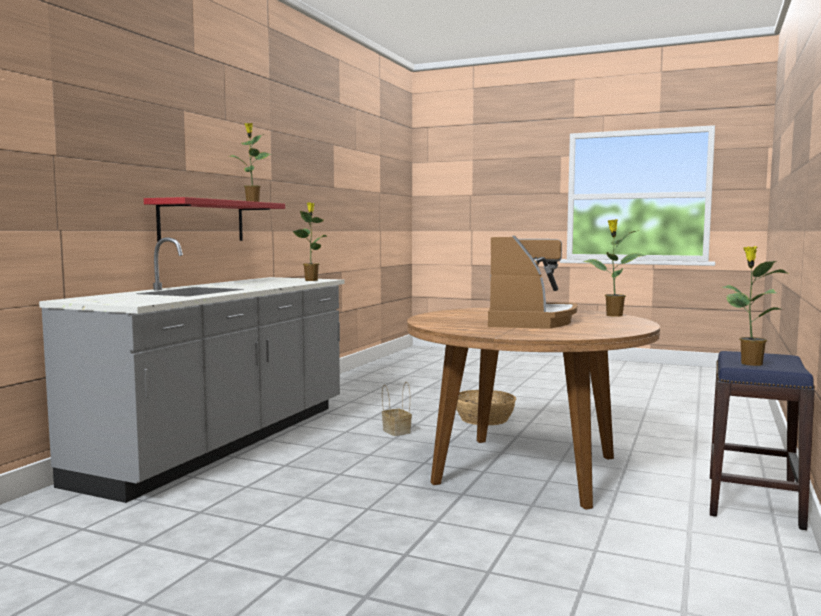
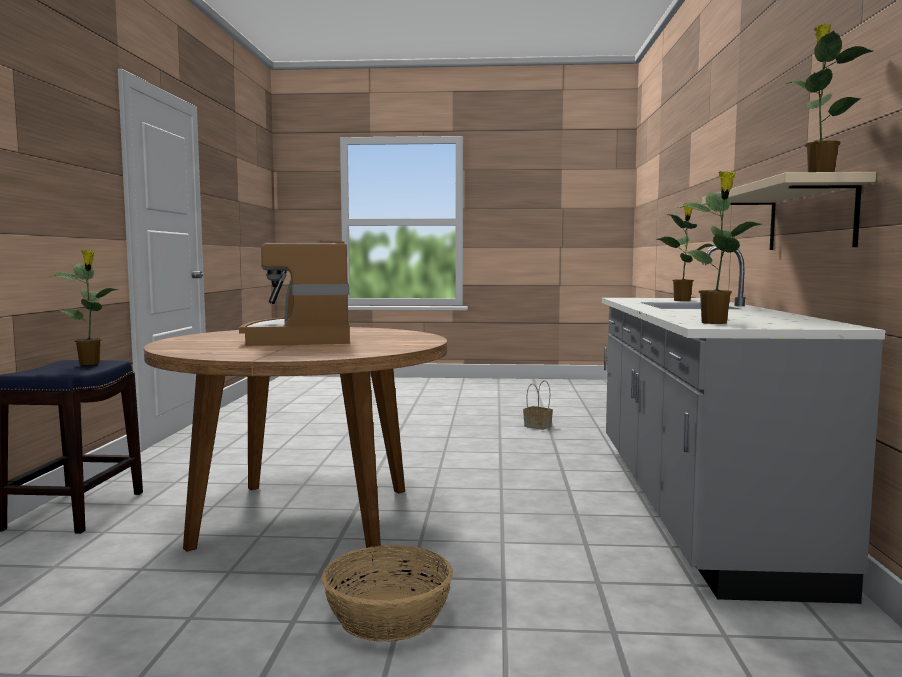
camera: 160 degrees right, 0 degrees up
red shelf [144,197,285,242] -> beige shelf [702,172,876,250]
basket [382,382,412,436] -> basket moved to [523,381,553,430]
potted plant [583,219,646,317] -> potted plant moved to [657,203,714,301]

